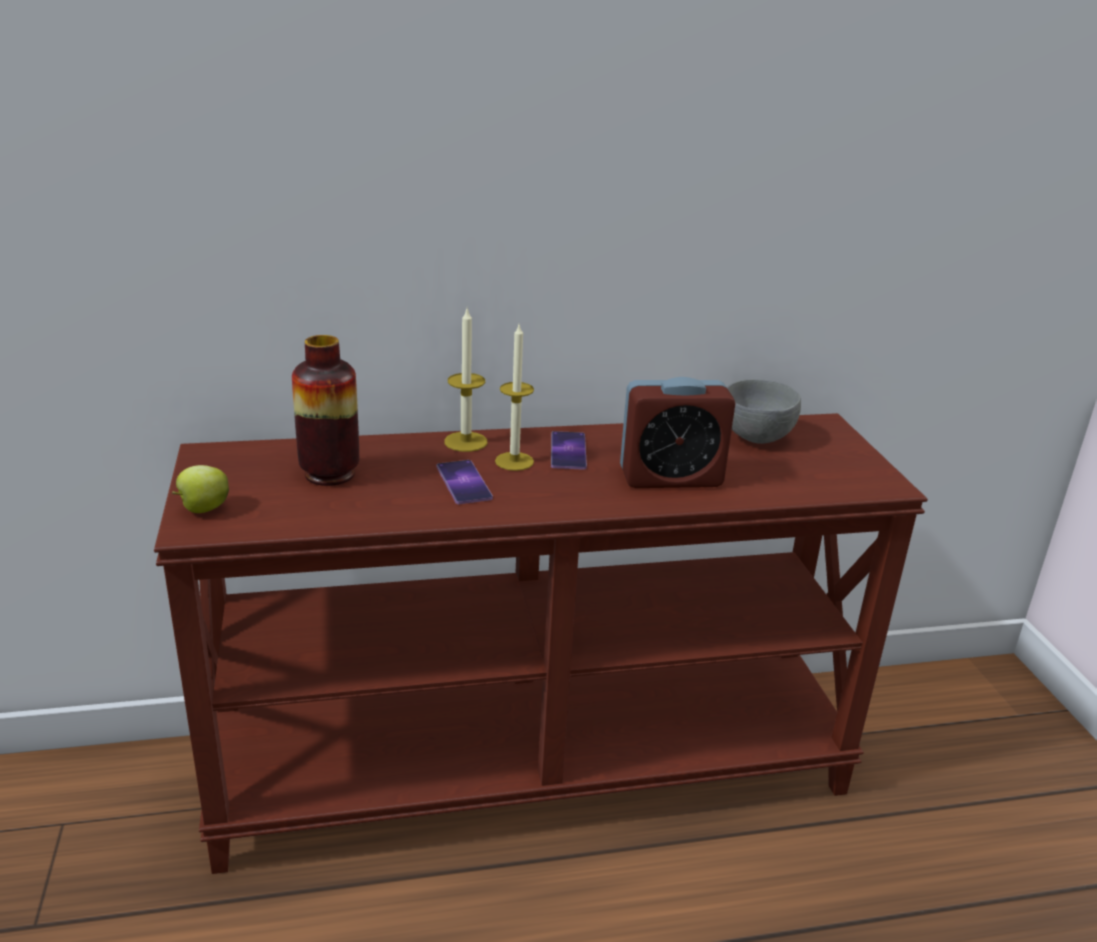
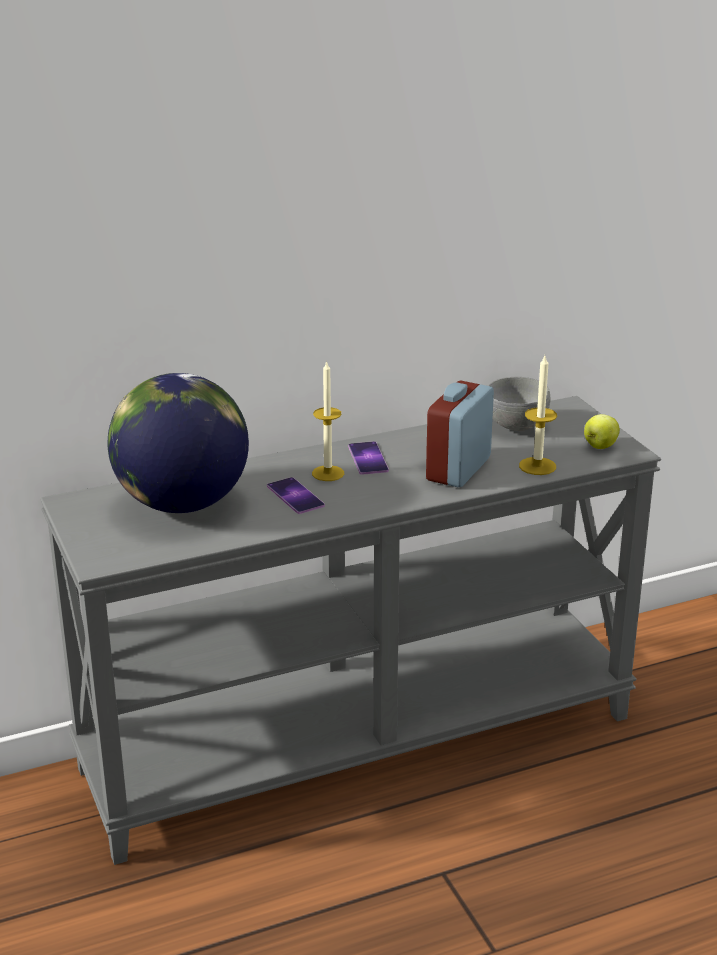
camera: 10 degrees left, 0 degrees up
brown console table [154,413,928,874] -> grey console table [40,396,661,865]
apple [172,465,229,513] -> apple moved to [584,414,620,449]
vase [292,335,359,486] -> globe [107,373,249,513]
candle [444,309,488,452] -> candle moved to [519,356,557,475]
alarm clock [620,377,736,488] -> alarm clock turned 135 degrees clockwise [426,381,494,487]

